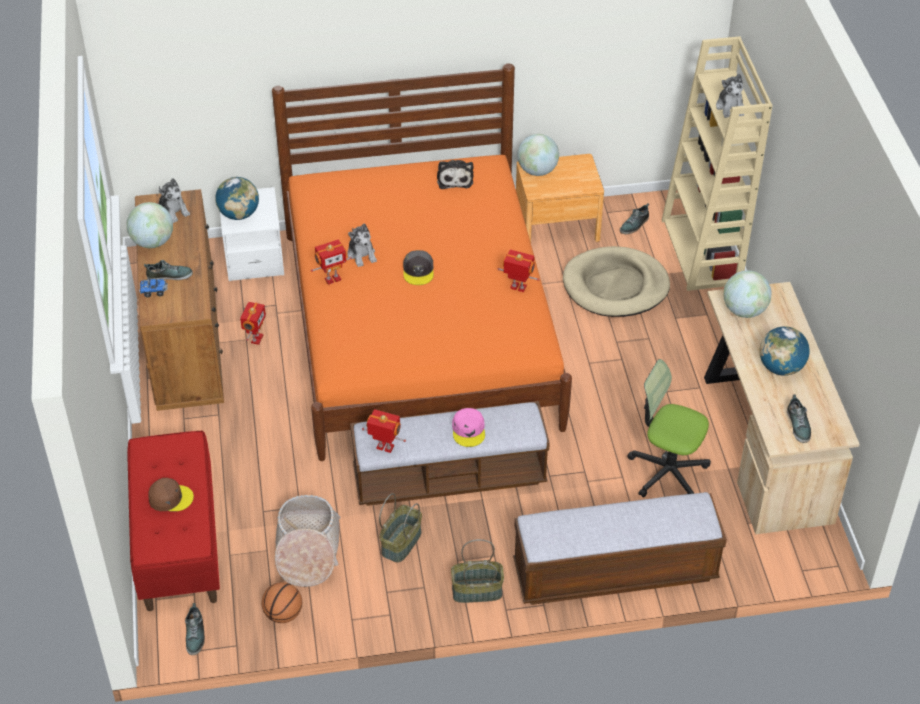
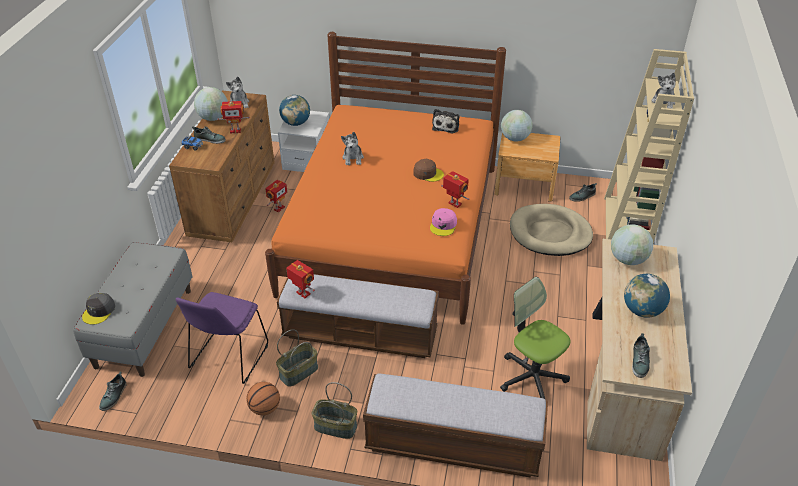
camera: 20 degrees right, 5 degrees down
red bench [127,431,220,611] -> grey bench [73,242,193,377]
brown cap [148,478,194,511] -> brown cap moved to [413,159,444,182]
basketball [262,582,302,623] -> basketball moved to [246,382,280,415]
basket [275,495,340,587] -> purple chair [176,292,268,384]
toy robot [311,240,352,285] -> toy robot moved to [217,101,250,134]
grey cap [403,250,434,285] -> grey cap moved to [82,293,115,325]
pink cap [452,408,485,447] -> pink cap moved to [430,208,457,236]

